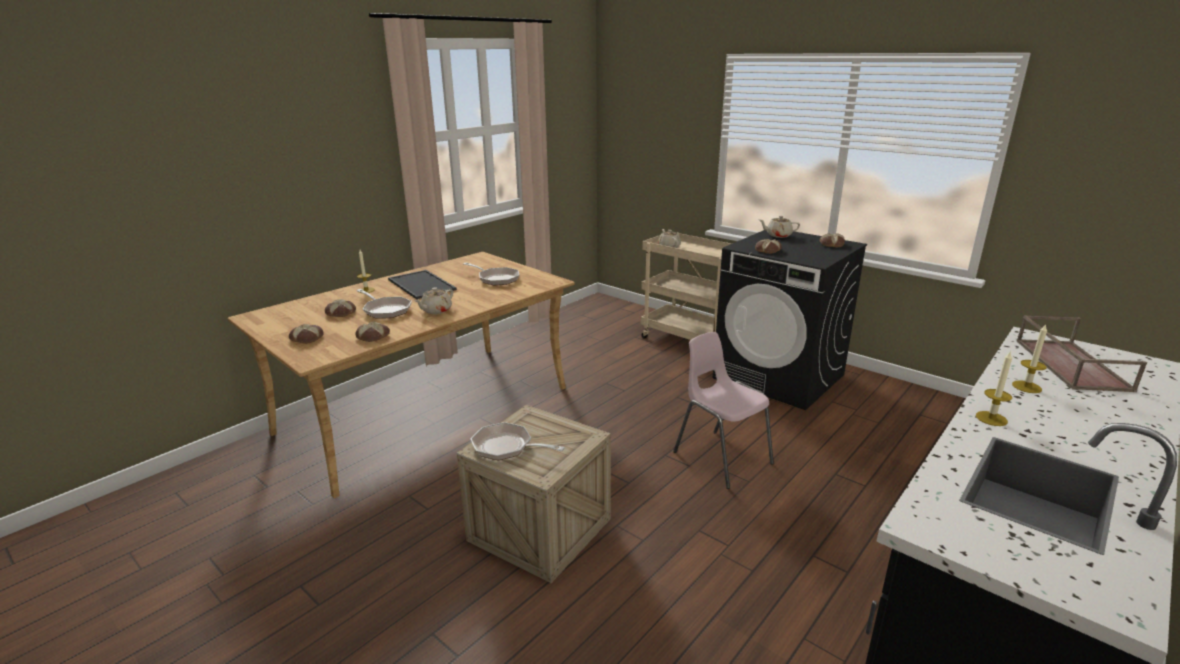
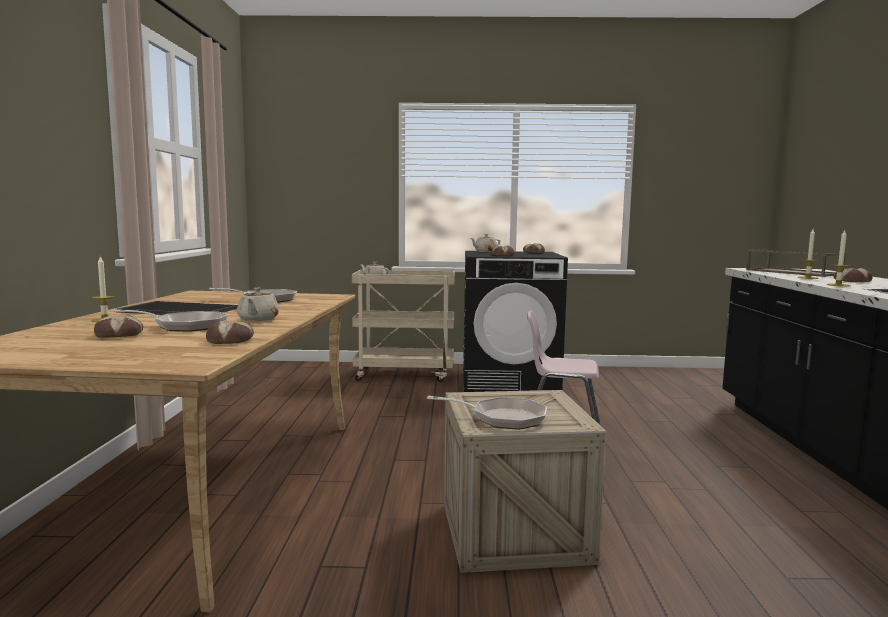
camera: 40 degrees left, 15 degrees down
bread [289,324,324,344] -> bread moved to [834,268,873,282]
frying pan [471,422,565,460] -> frying pan turned 150 degrees counterclockwise [427,396,547,430]

